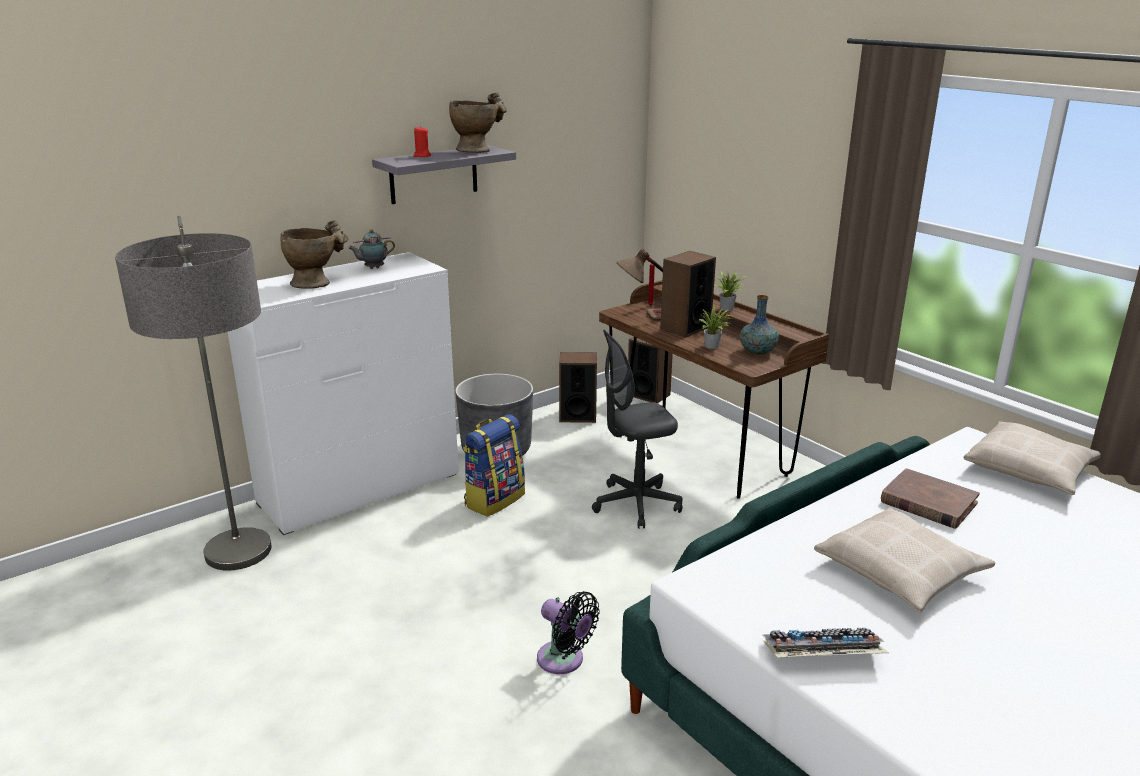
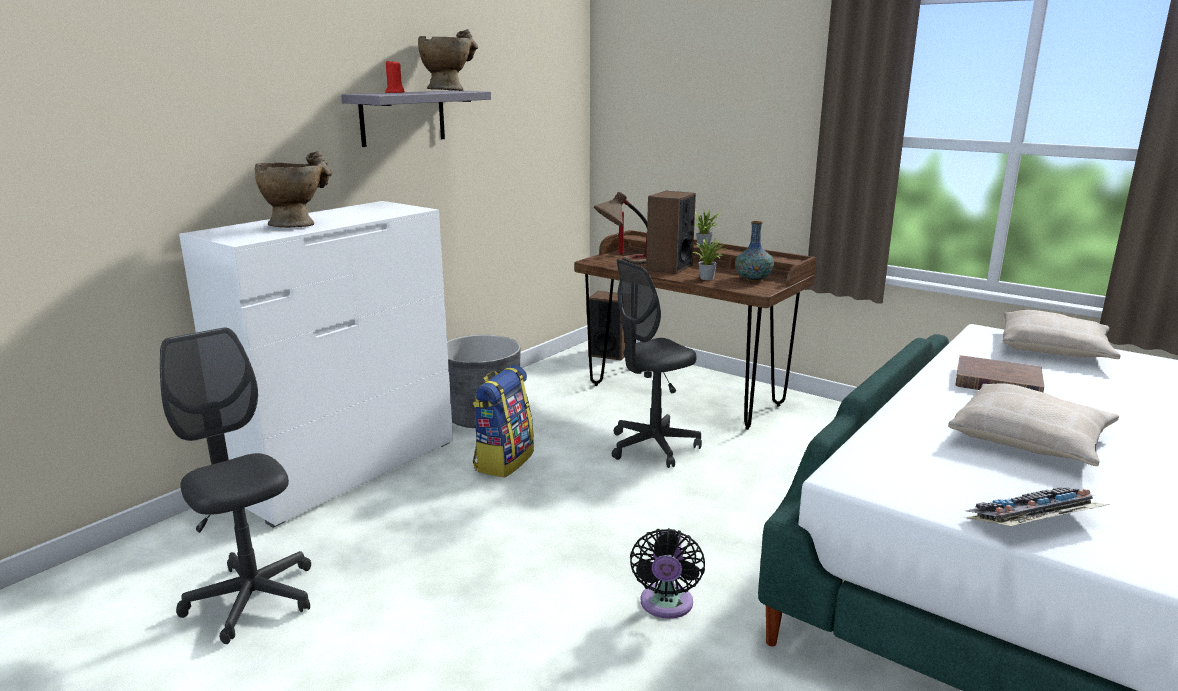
camera: 15 degrees left, 5 degrees down
floor lamp [115,216,272,571] -> grey office chair [160,328,311,644]
teapot [348,229,395,269] -> none
black fan [537,591,600,674] -> black fan turned 75 degrees clockwise [630,528,705,619]
speaker [559,352,597,423] -> none

